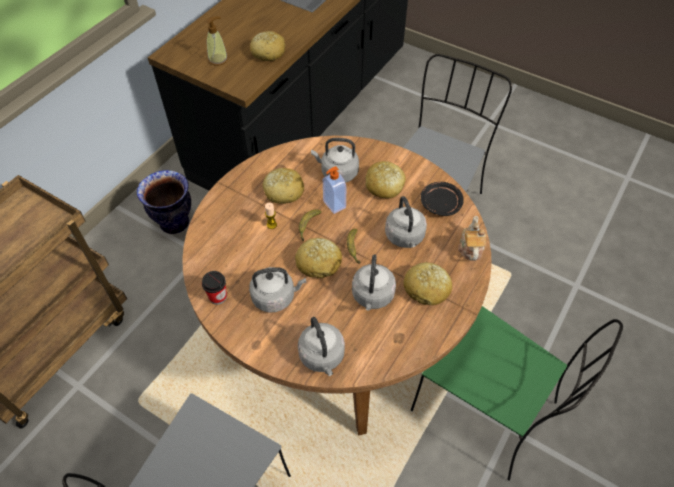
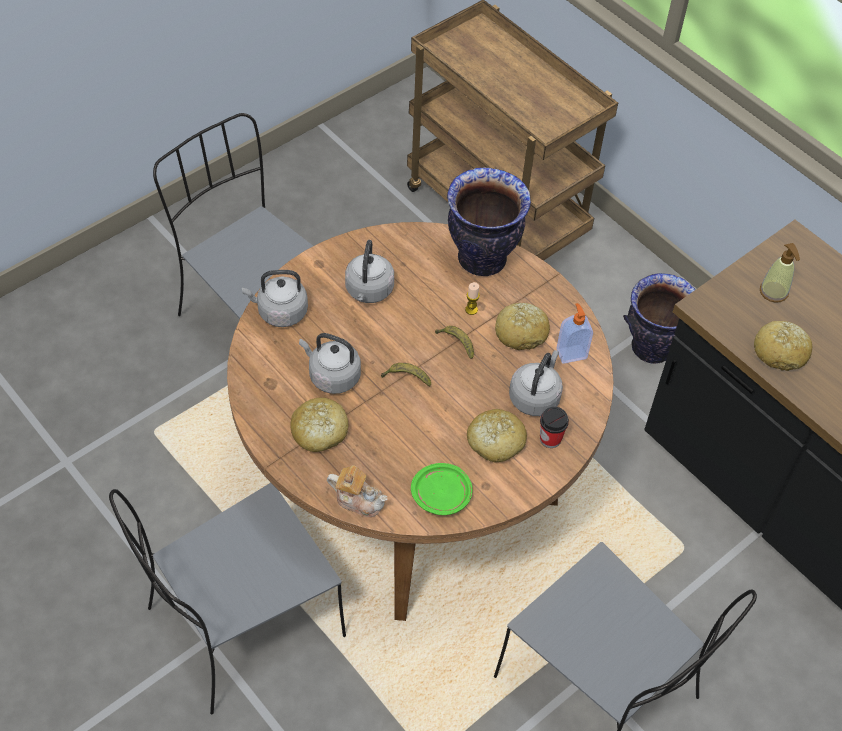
camera: 105 degrees right, 0 degrees up
cup [202,271,227,305] -> cup moved to [540,407,569,448]
bread [295,238,342,278] -> none
soap dispenser [323,166,346,214] -> soap dispenser moved to [556,303,593,364]
grey kettle [385,196,427,248] -> none
green chair [411,306,623,481] -> grey chair [109,483,346,715]
black plate [421,182,464,216] -> green plate [411,463,473,515]
none -> vase [447,168,531,276]

